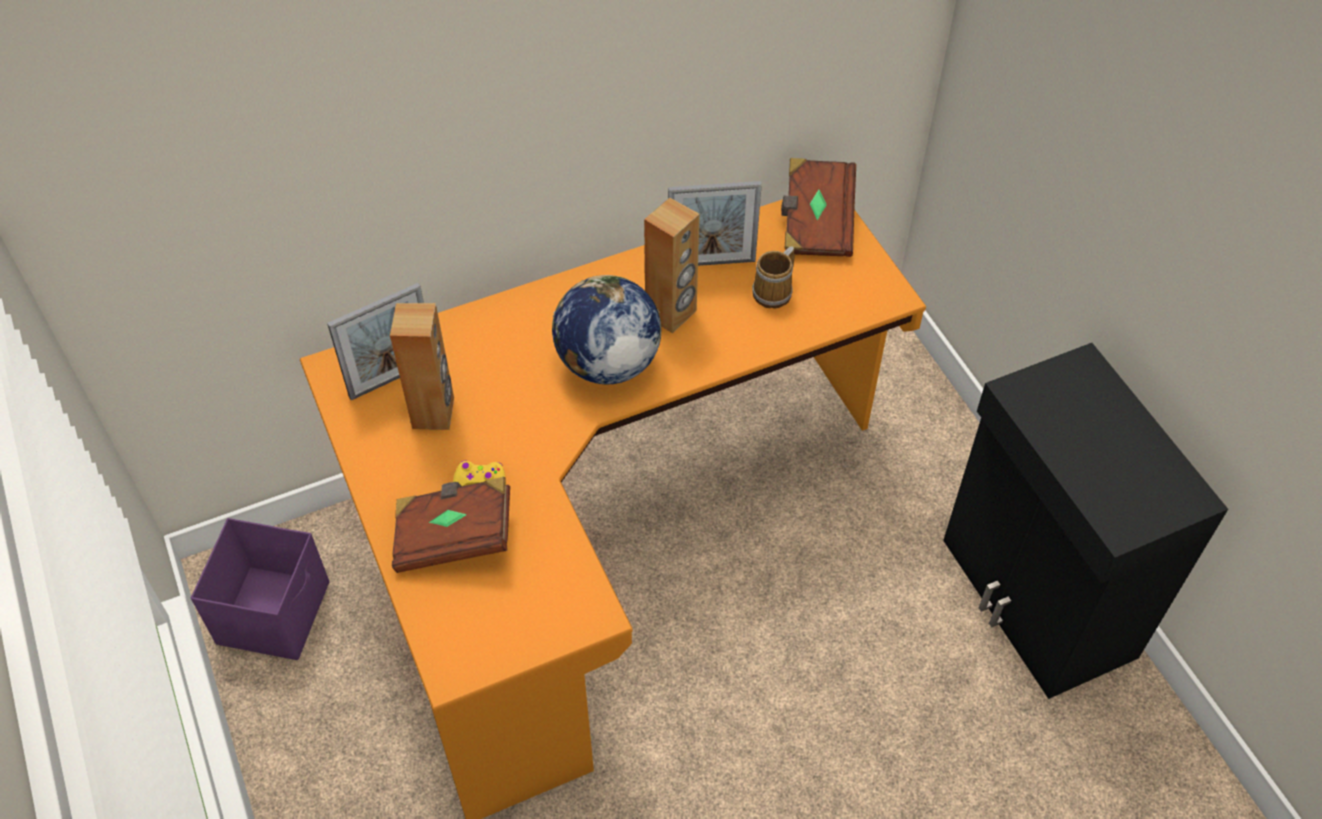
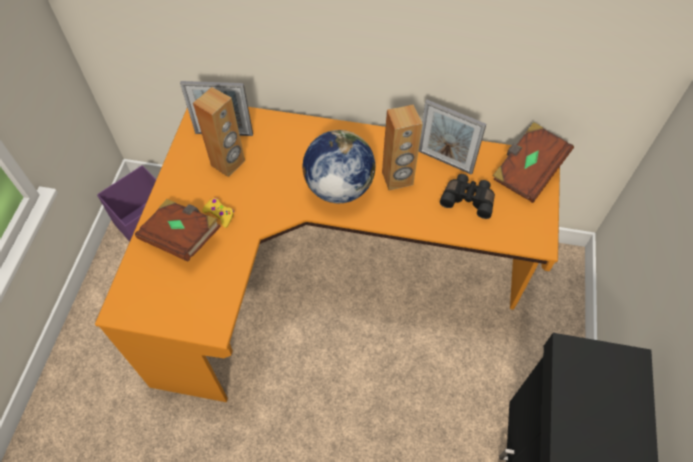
camera: 35 degrees right, 5 degrees up
mug [752,246,795,308] -> black binoculars [440,174,495,219]

